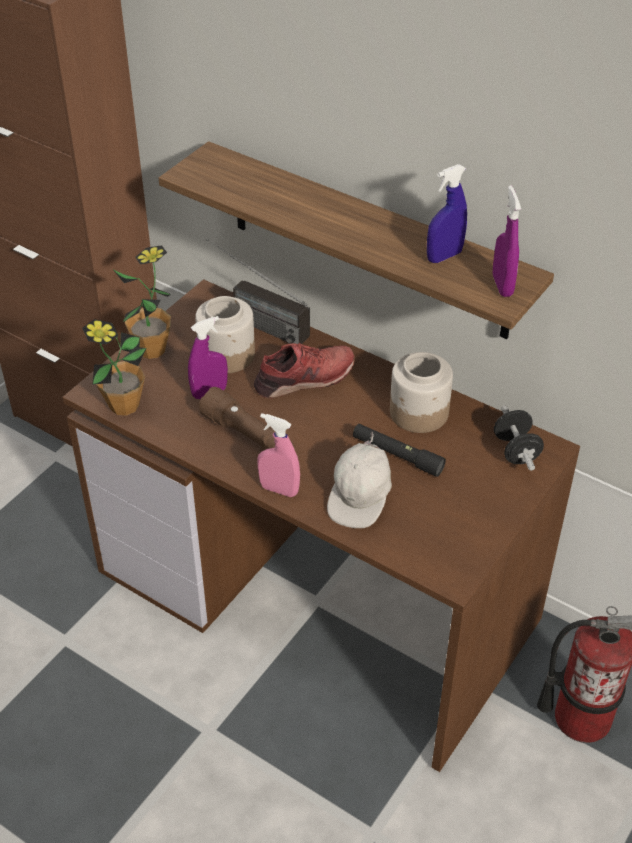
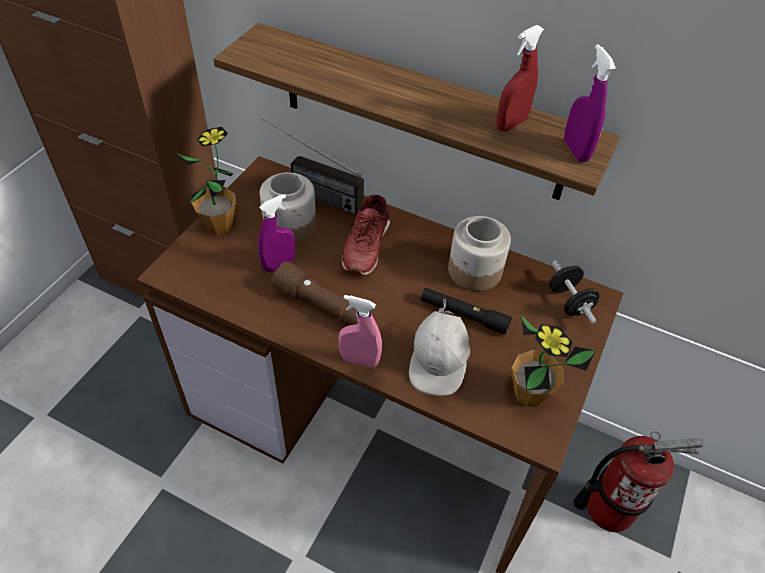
camera: 10 degrees left, 5 degrees up
potted plant [82,319,146,416] -> potted plant moved to [511,315,596,407]
red shoe [254,343,355,398] -> red shoe turned 135 degrees clockwise [341,194,390,275]
blue spray bottle [427,164,467,263] -> red spray bottle [496,25,544,131]

